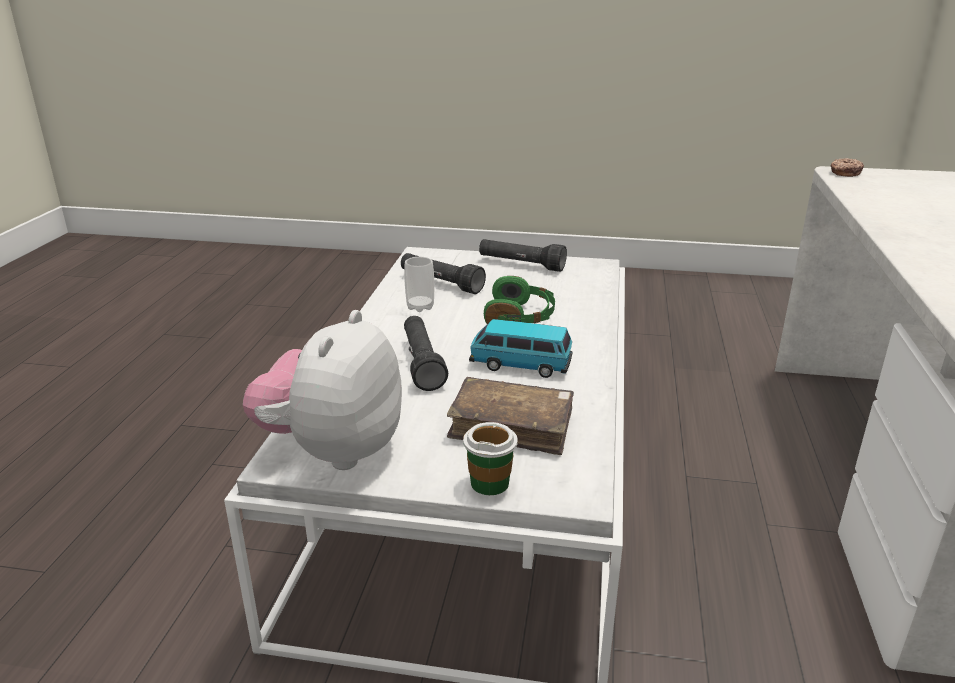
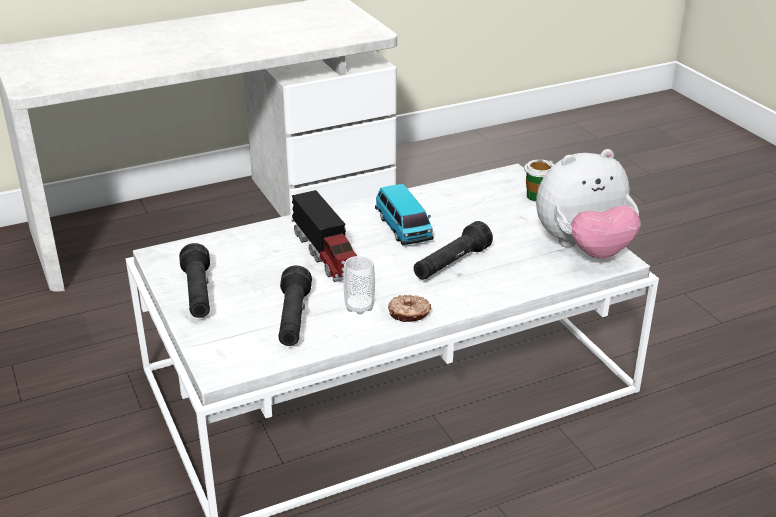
camera: 125 degrees left, 5 degrees up
brown book [447,377,574,455] -> none
green headphones [484,276,555,324] -> toy truck [291,190,357,282]
donut [830,158,864,177] -> donut moved to [388,295,431,322]

